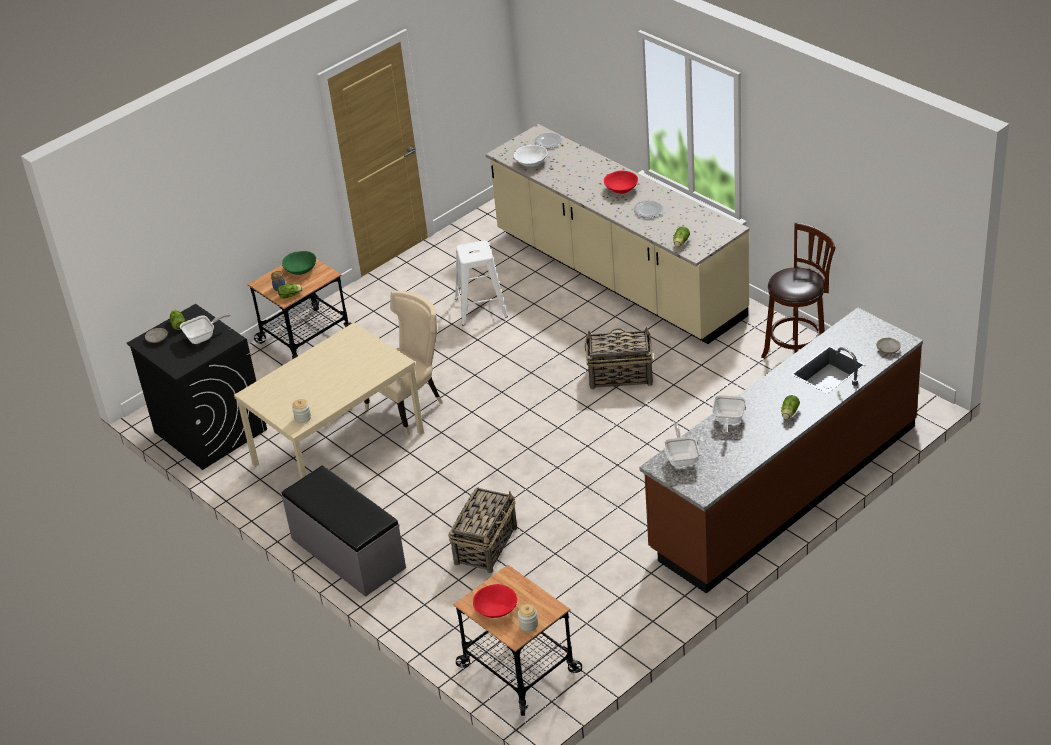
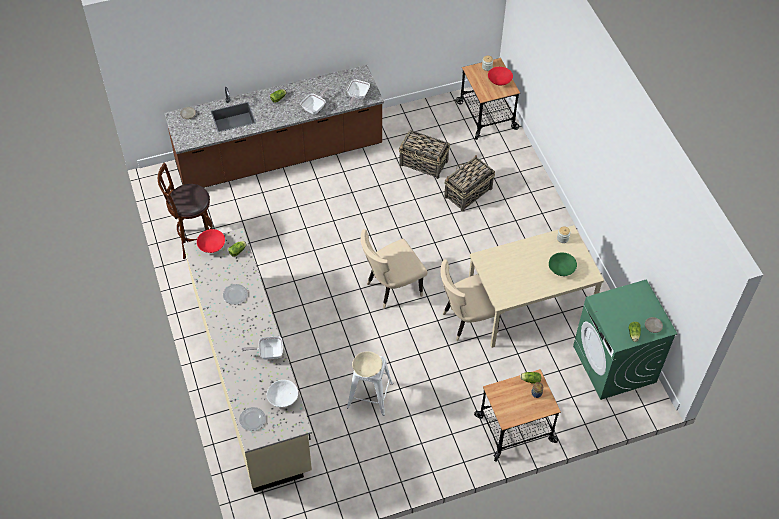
camera: 160 degrees left, 15 degrees up
black washing machine [127,304,267,470] -> green washing machine [573,279,677,400]
frying pan [180,313,231,344] -> frying pan moved to [241,336,283,360]
green bowl [282,251,316,275] -> green bowl moved to [549,252,577,276]
grey bench [282,466,406,597] -> none
basket [585,327,653,390] -> basket moved to [399,130,450,179]
red bowl [604,171,638,194] -> red bowl moved to [197,229,225,253]
none -> beige bowl [352,351,382,377]
none -> beige chair [361,229,427,309]

